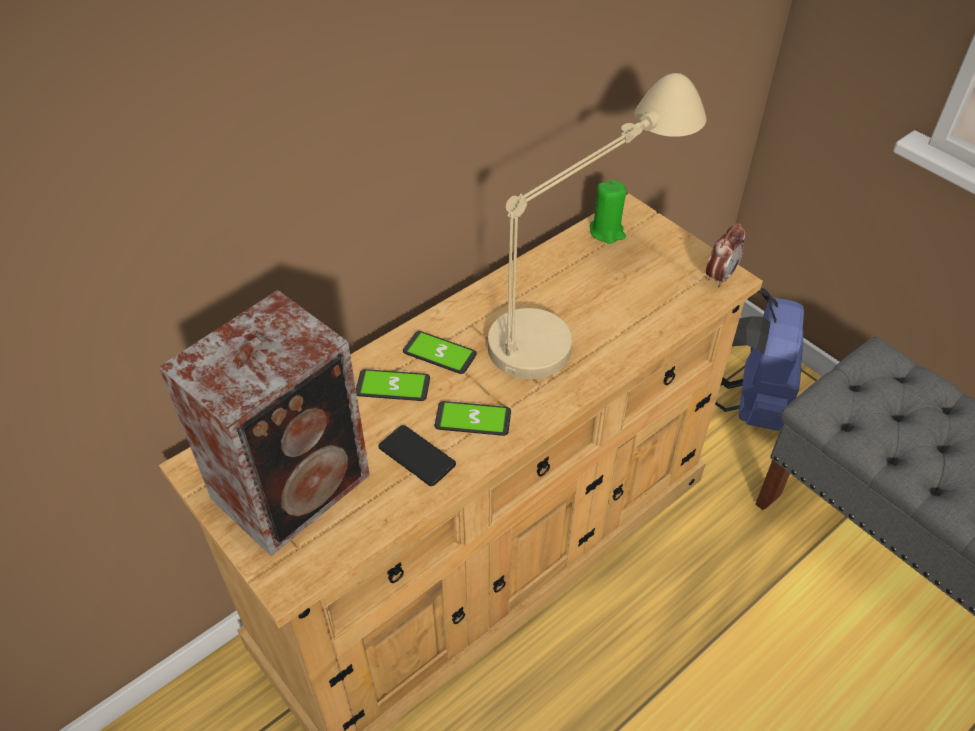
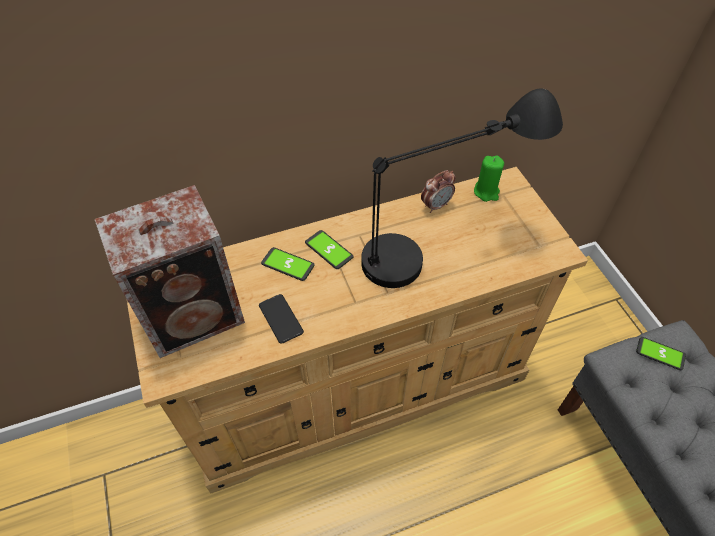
camera: 20 degrees right, 5 degrees up
phone [435,401,511,436] -> phone moved to [636,337,686,370]
beige table lamp [488,73,706,379] -> black table lamp [361,89,563,288]
alarm clock [706,223,746,287] -> alarm clock moved to [421,170,456,213]
blue backpack [715,288,804,431] -> none

